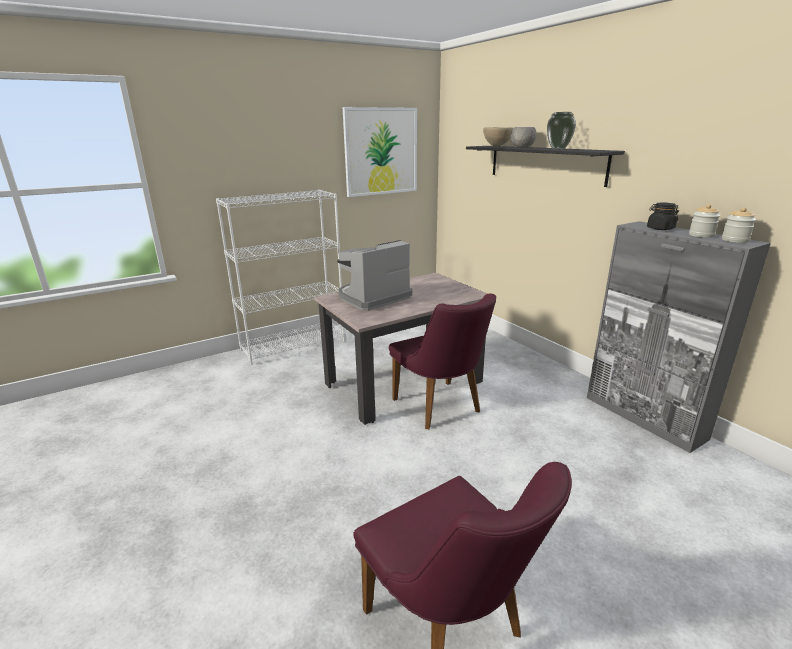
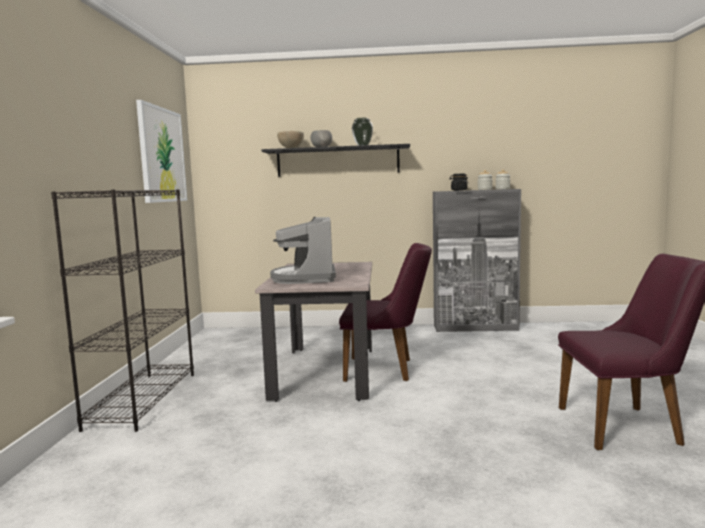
camera: 55 degrees left, 15 degrees down
white bookcase [216,190,345,365] -> black bookcase [51,189,194,432]

